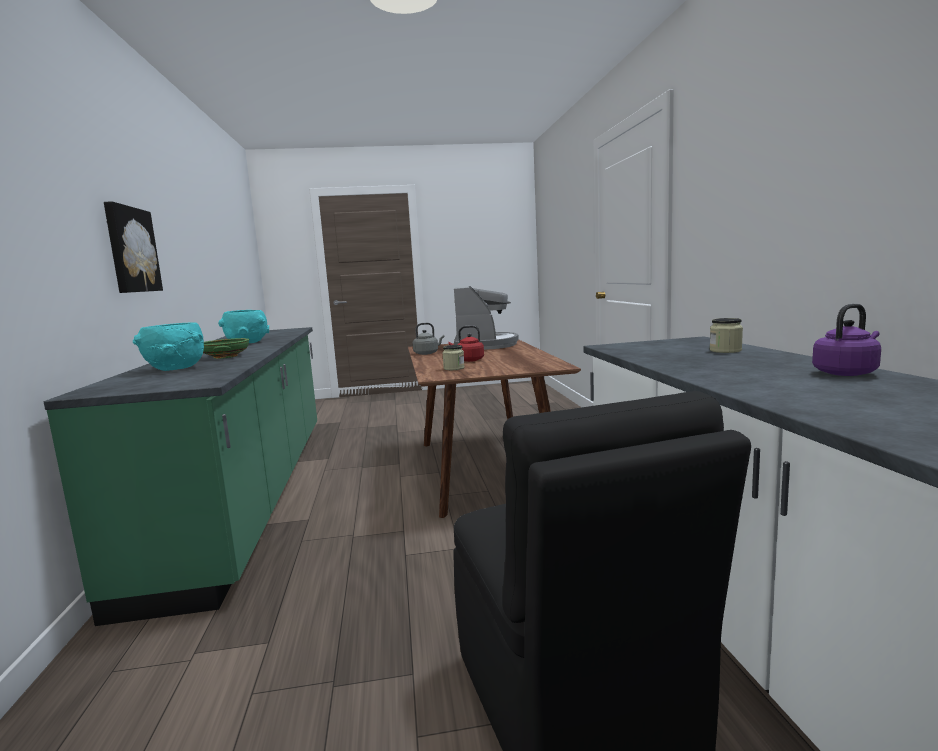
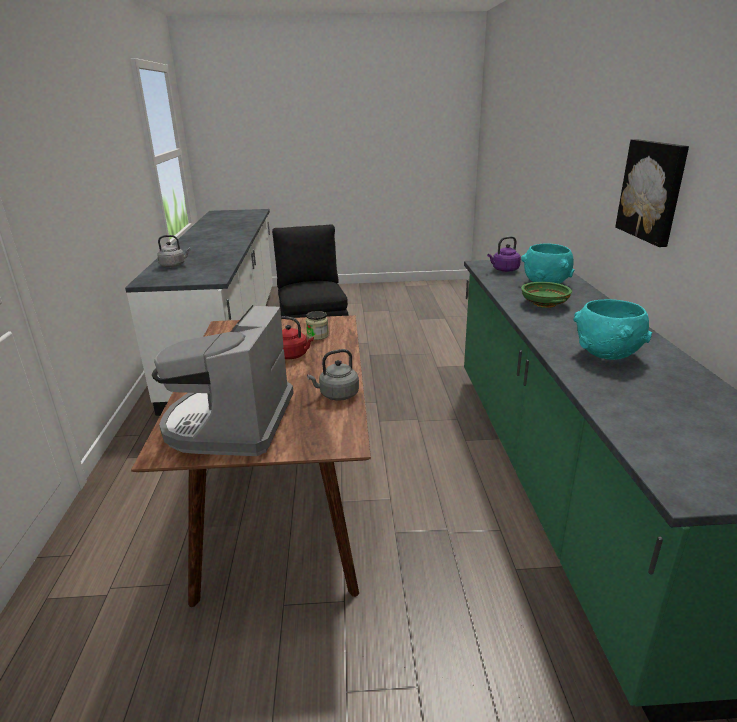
camera: 175 degrees left, 15 degrees up
jar [710,318,743,353] -> grey kettle [157,235,191,267]
purple kettle [812,304,881,376] -> purple kettle moved to [487,236,521,272]

